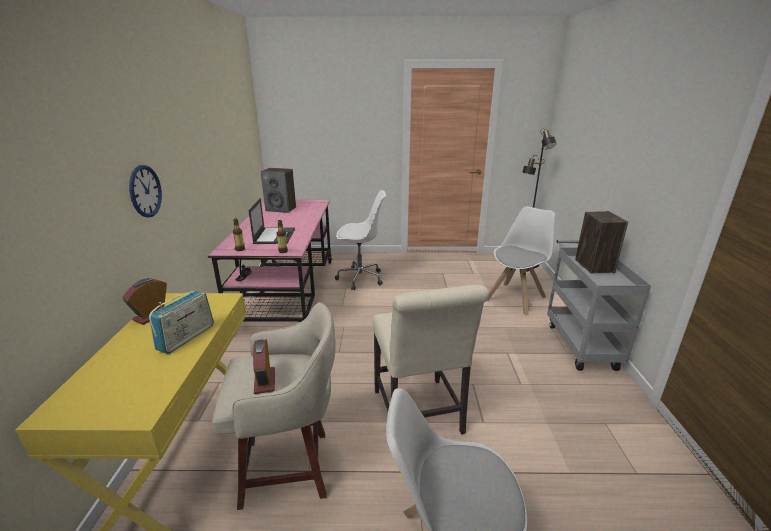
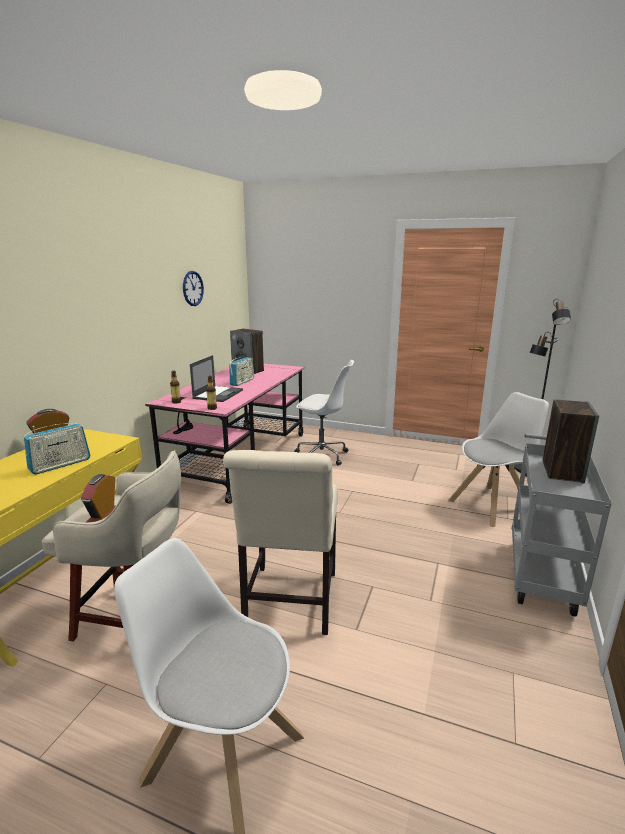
camera: 20 degrees right, 5 degrees down
wall clock [129,165,162,218] -> wall clock moved to [183,271,204,306]
none -> radio [229,357,254,386]

